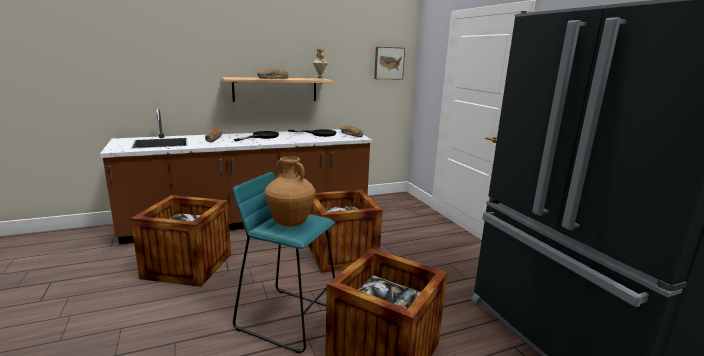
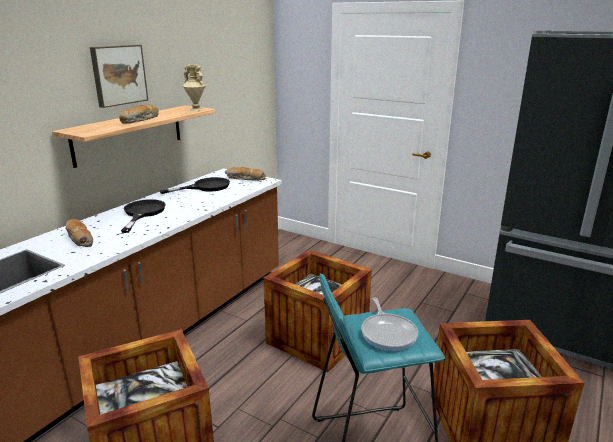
camera: 35 degrees left, 5 degrees up
brown vase [264,156,316,227] -> frying pan [361,298,418,351]
picture [374,47,405,79] -> picture moved to [90,45,148,108]

